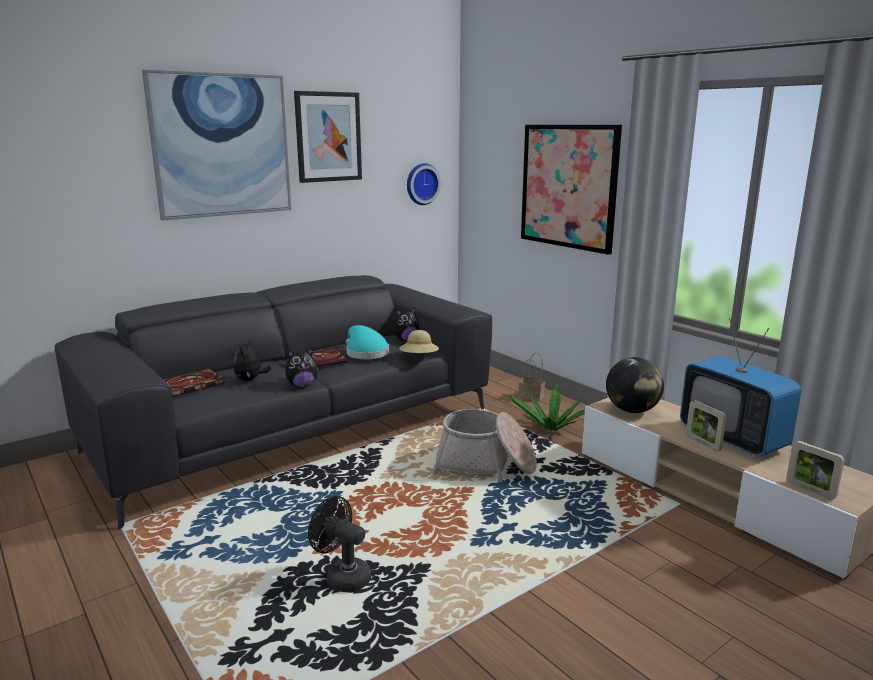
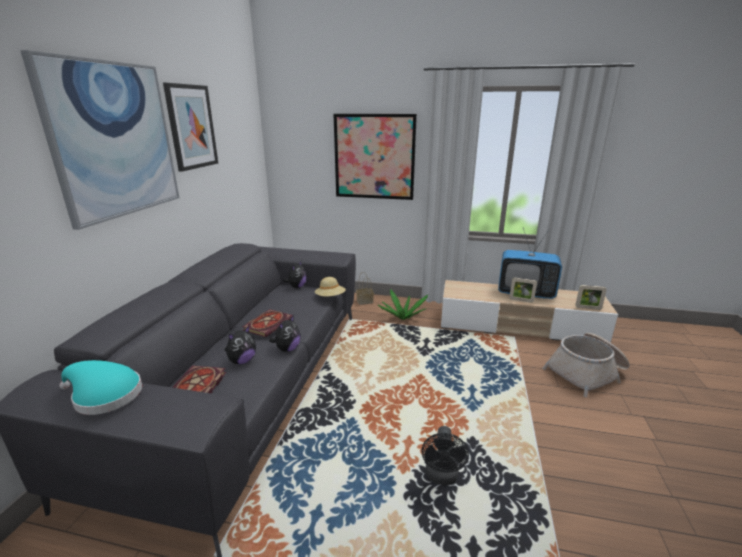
camera: 40 degrees left, 5 degrees up
plush toy [233,338,271,381] -> plush toy turned 105 degrees counterclockwise [224,326,256,364]
black fan [308,496,371,592] -> black fan turned 75 degrees counterclockwise [422,426,469,485]
turquoise hat [346,325,389,359] -> turquoise hat moved to [59,360,142,415]
wall clock [407,163,441,205] -> none
basket [432,409,537,482] -> basket moved to [542,333,630,397]
globe [606,357,664,413] -> none

